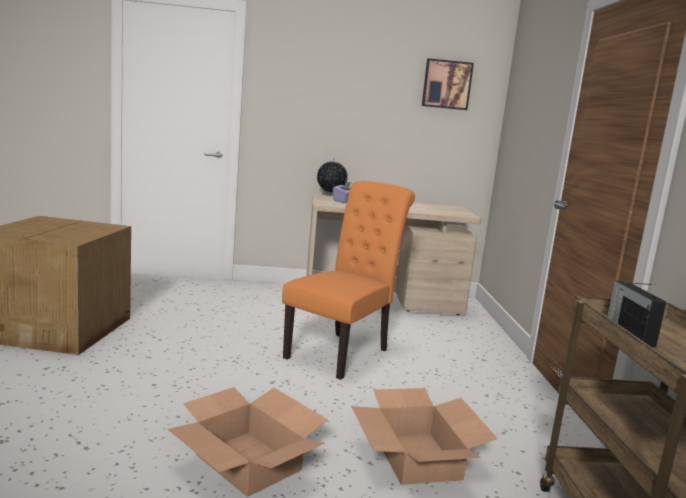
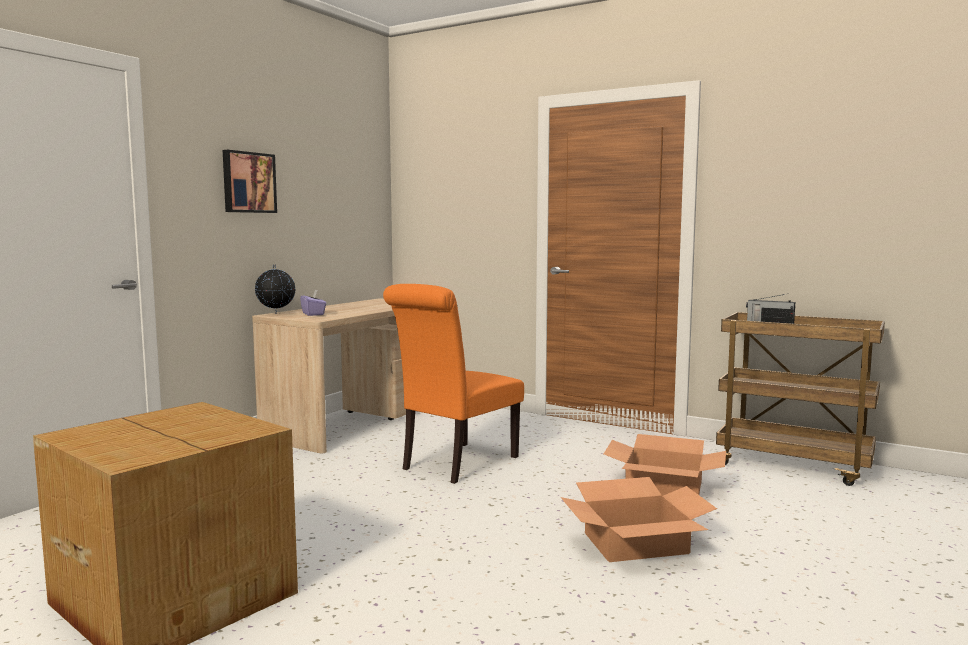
camera: 55 degrees left, 5 degrees down
orange chair [282,181,415,380] -> orange chair turned 120 degrees counterclockwise [383,284,524,484]
picture [422,58,474,110] -> picture moved to [223,150,277,213]

